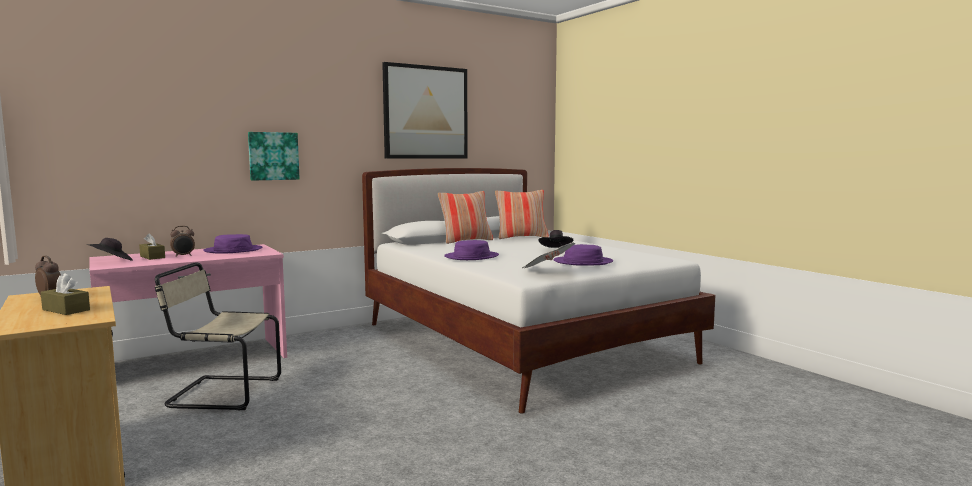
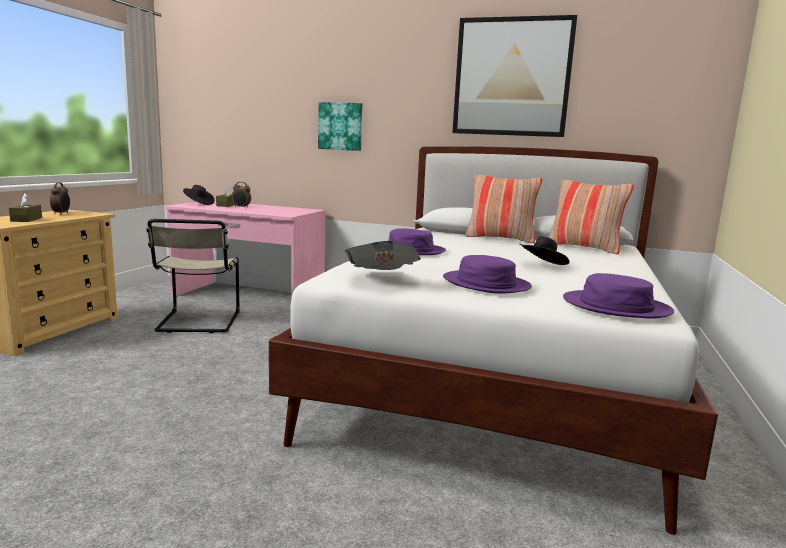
camera: 50 degrees right, 5 degrees up
beige chair [155,262,281,410] -> beige chair turned 150 degrees counterclockwise [146,219,240,333]
purple hat [203,234,262,254] -> purple hat moved to [563,273,674,319]

